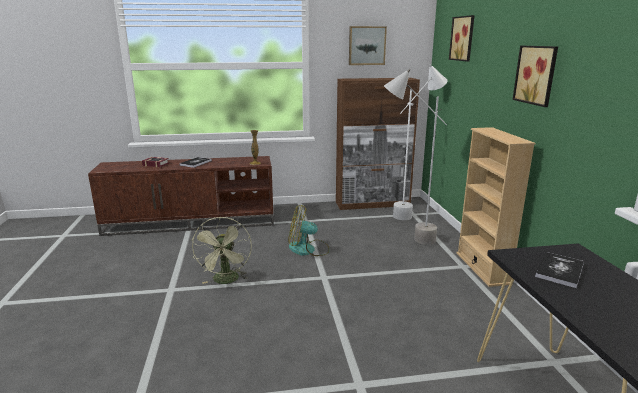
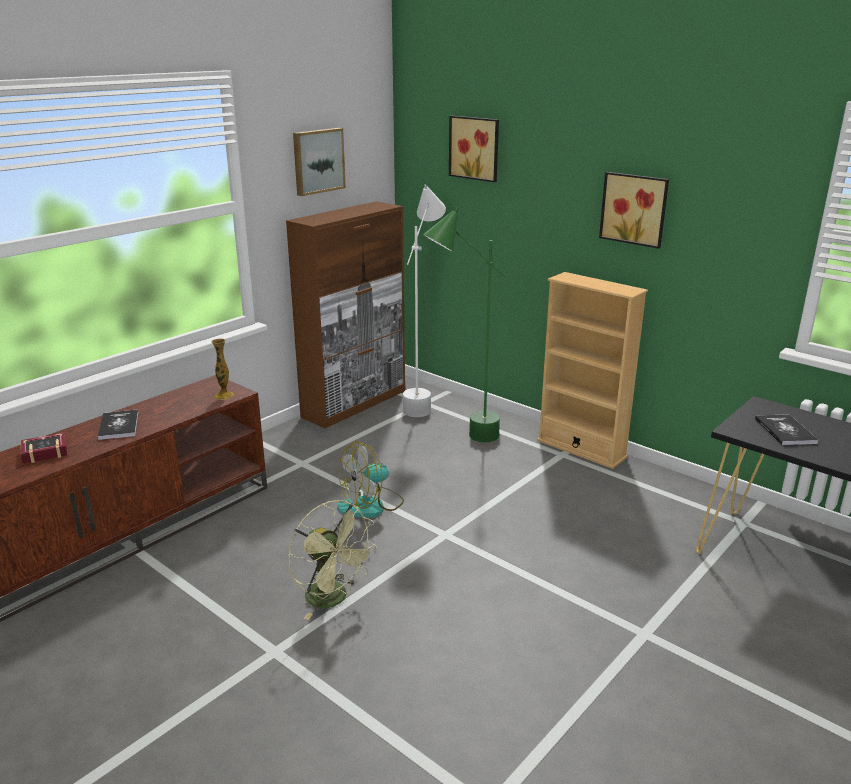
camera: 40 degrees left, 5 degrees up
grey floor lamp [384,69,447,245] -> green floor lamp [423,208,505,442]

